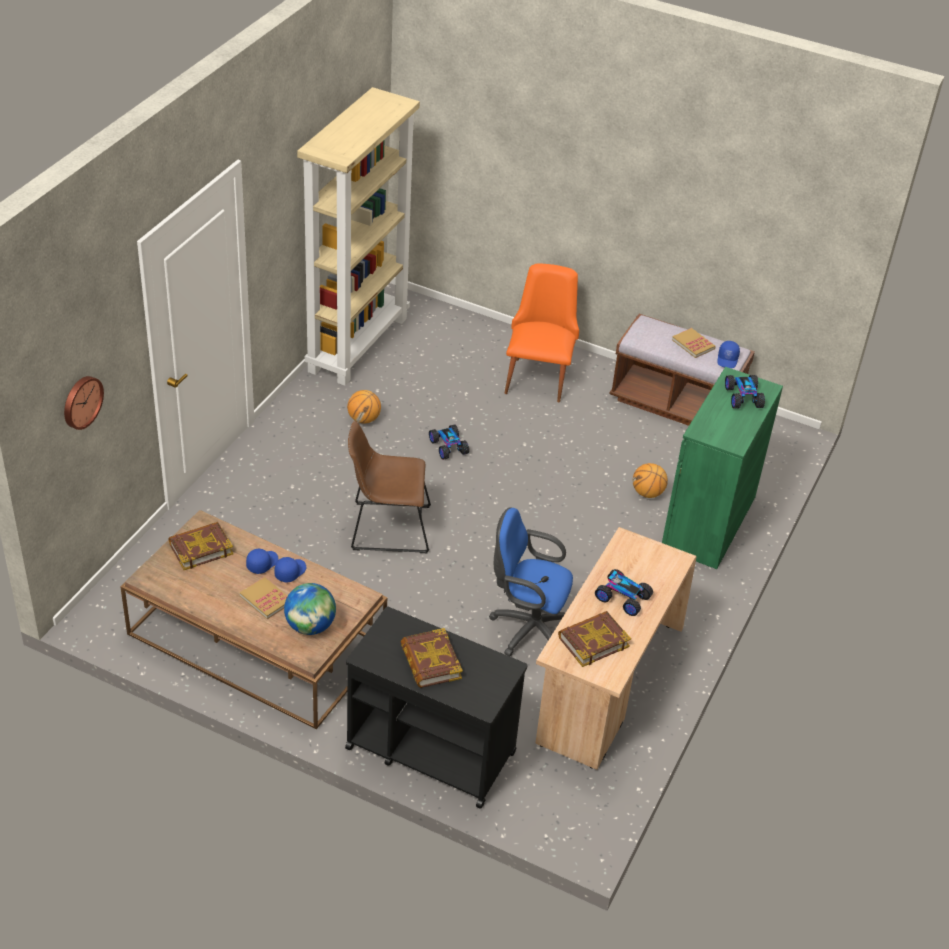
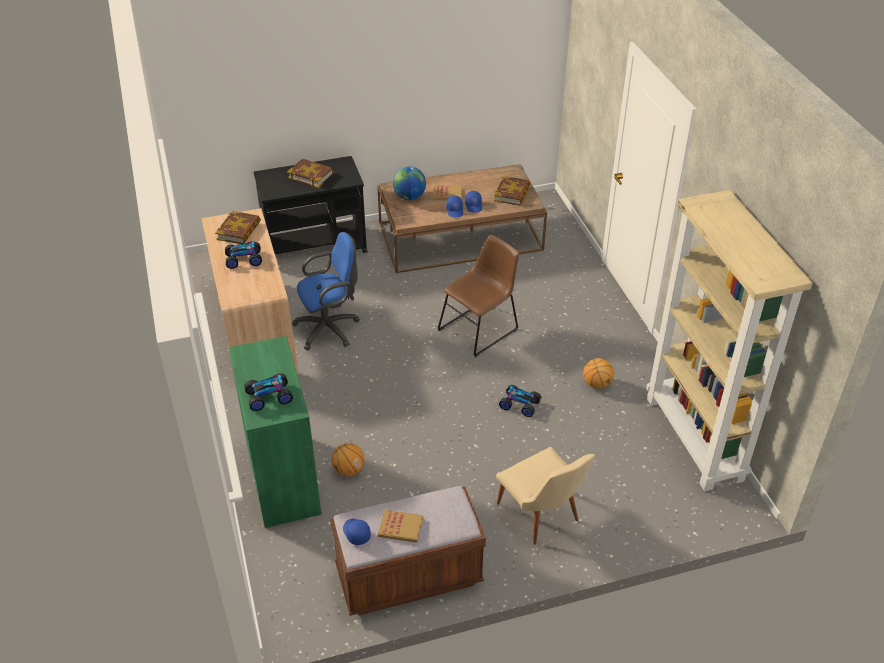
camera: 140 degrees right, 0 degrees up
wall clock [64,376,104,430] -> none
orange chair [505,263,579,403] -> beige chair [496,447,595,545]
toy car [725,375,765,409] -> toy car turned 120 degrees clockwise [244,373,293,411]

